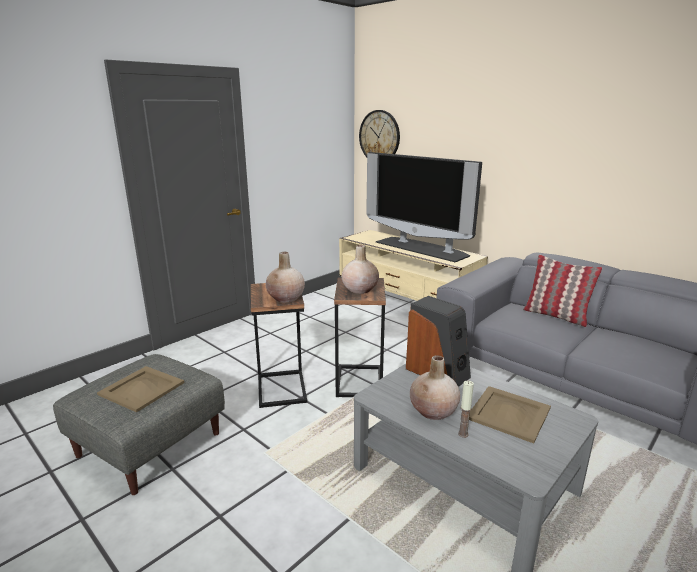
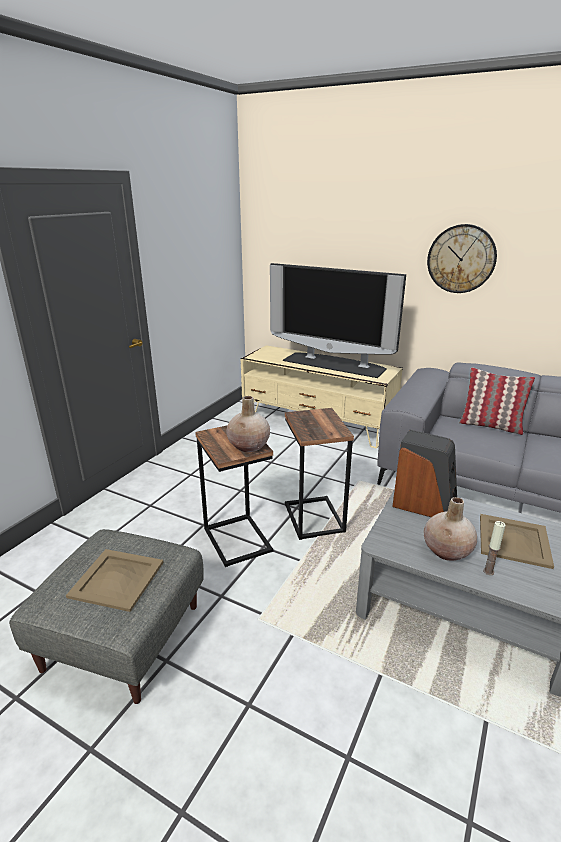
camera: 15 degrees left, 5 degrees up
beige vase [342,245,379,294] -> none
wall clock [359,110,400,157] -> wall clock moved to [427,224,497,293]

